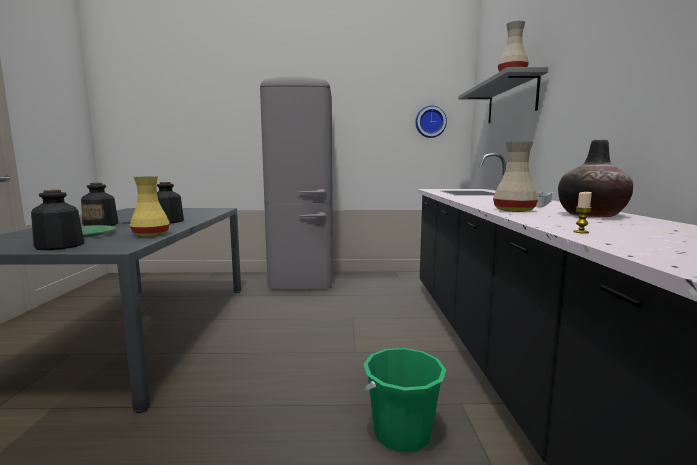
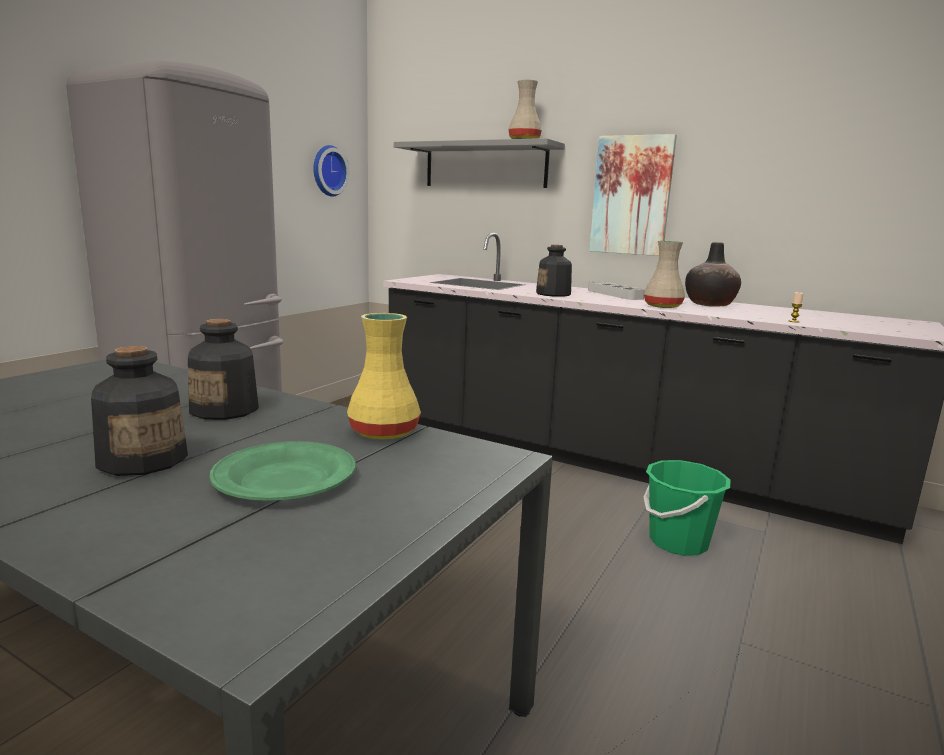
camera: 60 degrees left, 5 degrees up
bottle [31,190,84,250] -> bottle moved to [536,245,572,297]
none -> picture [589,134,677,256]

